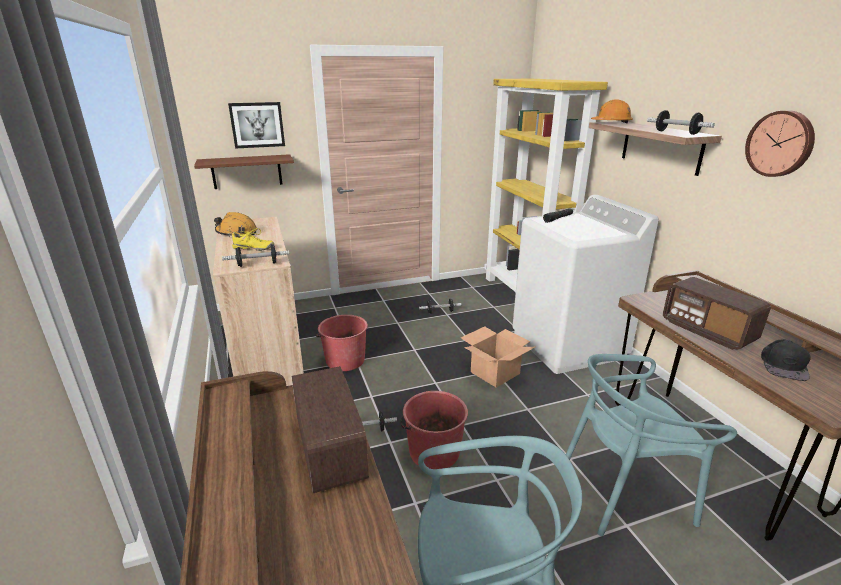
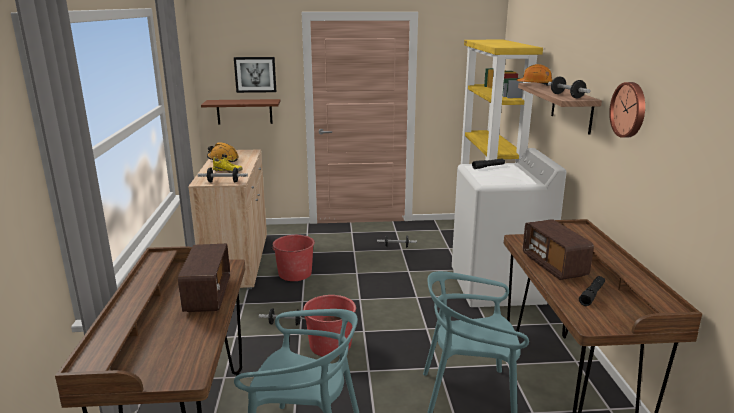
camera: 15 degrees right, 5 degrees down
cardboard box [461,327,535,388] -> none
black cap [761,339,811,381] -> black flashlight [579,276,605,306]

